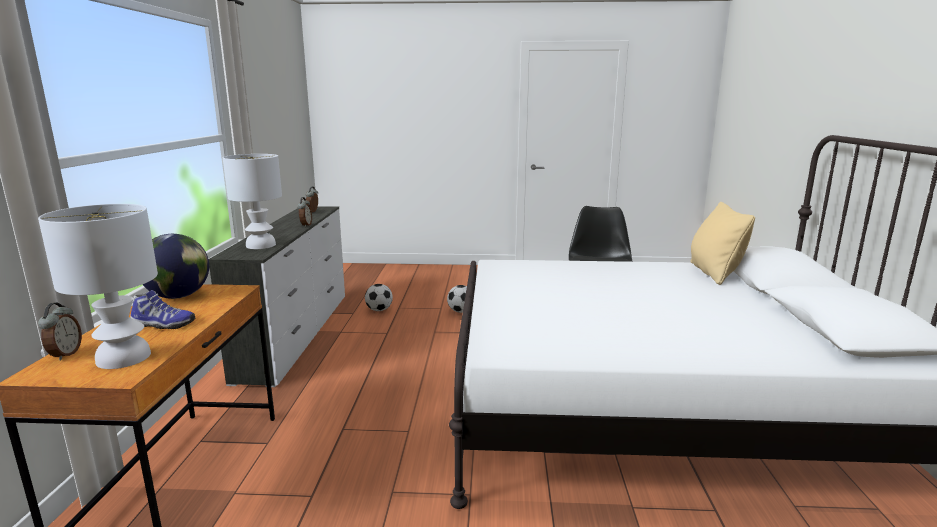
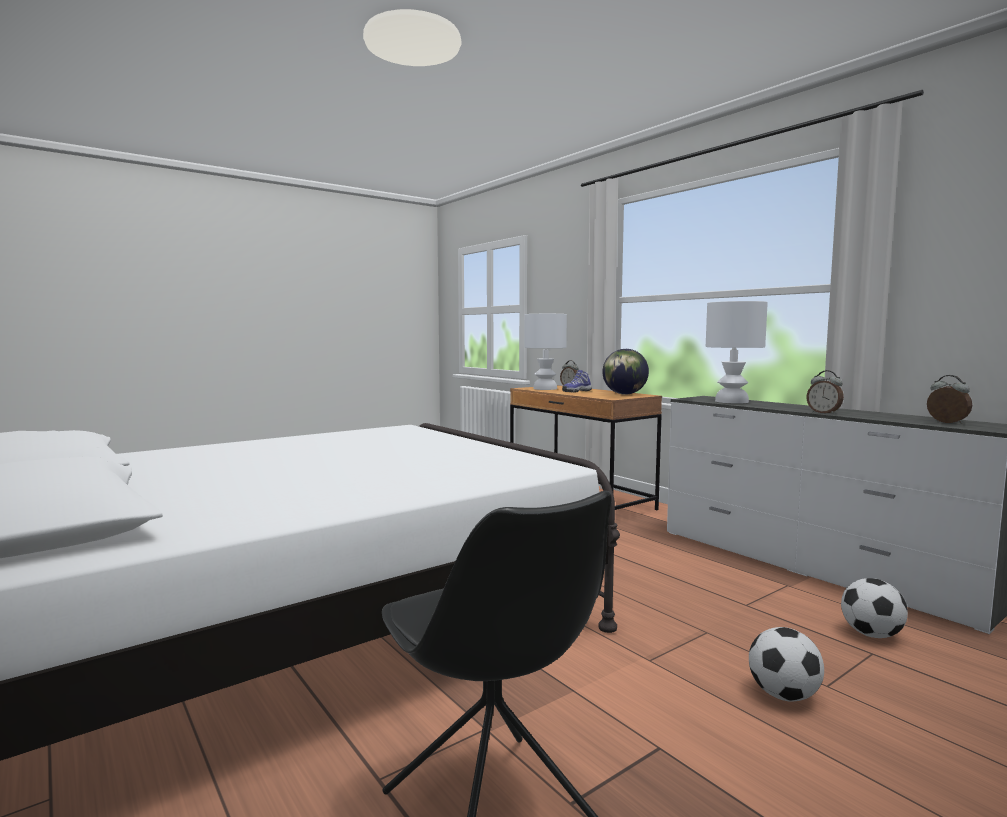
camera: 140 degrees right, 10 degrees down
beige pillow [690,202,755,285] -> none

